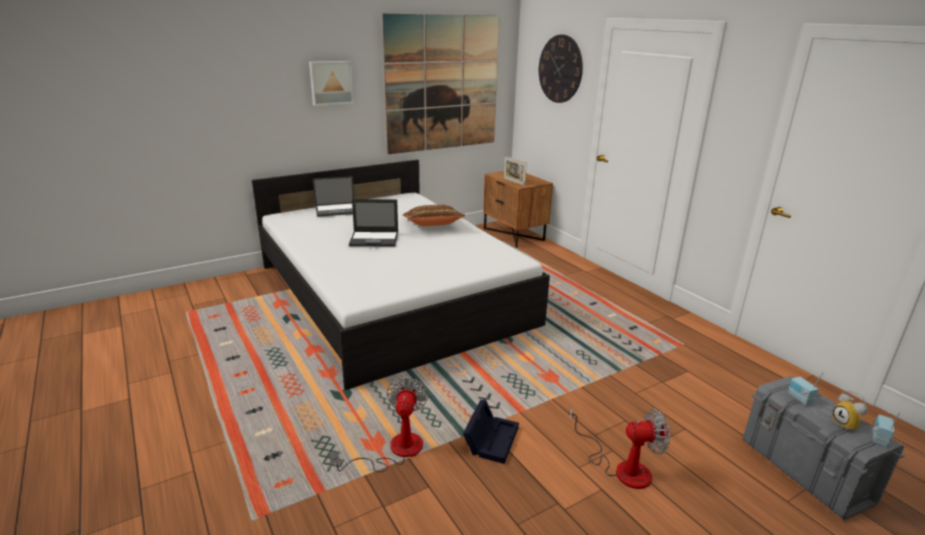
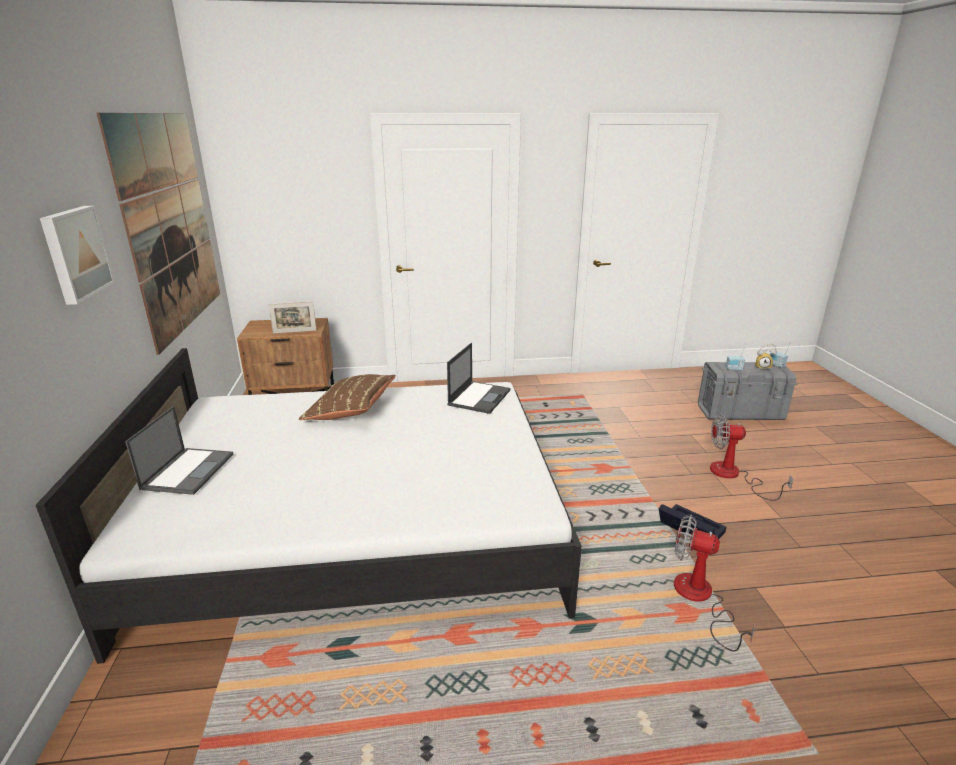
camera: 65 degrees left, 0 degrees up
laptop [349,199,398,247] -> laptop moved to [447,343,511,414]
wall clock [539,35,583,103] -> none
fan [569,406,670,489] -> fan turned 105 degrees counterclockwise [710,414,793,501]

